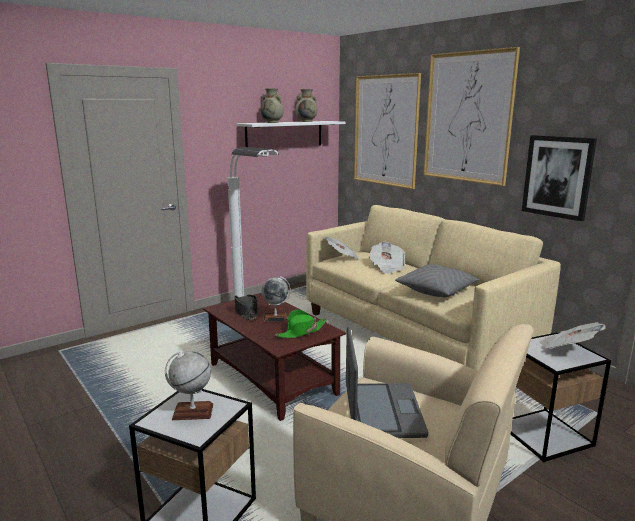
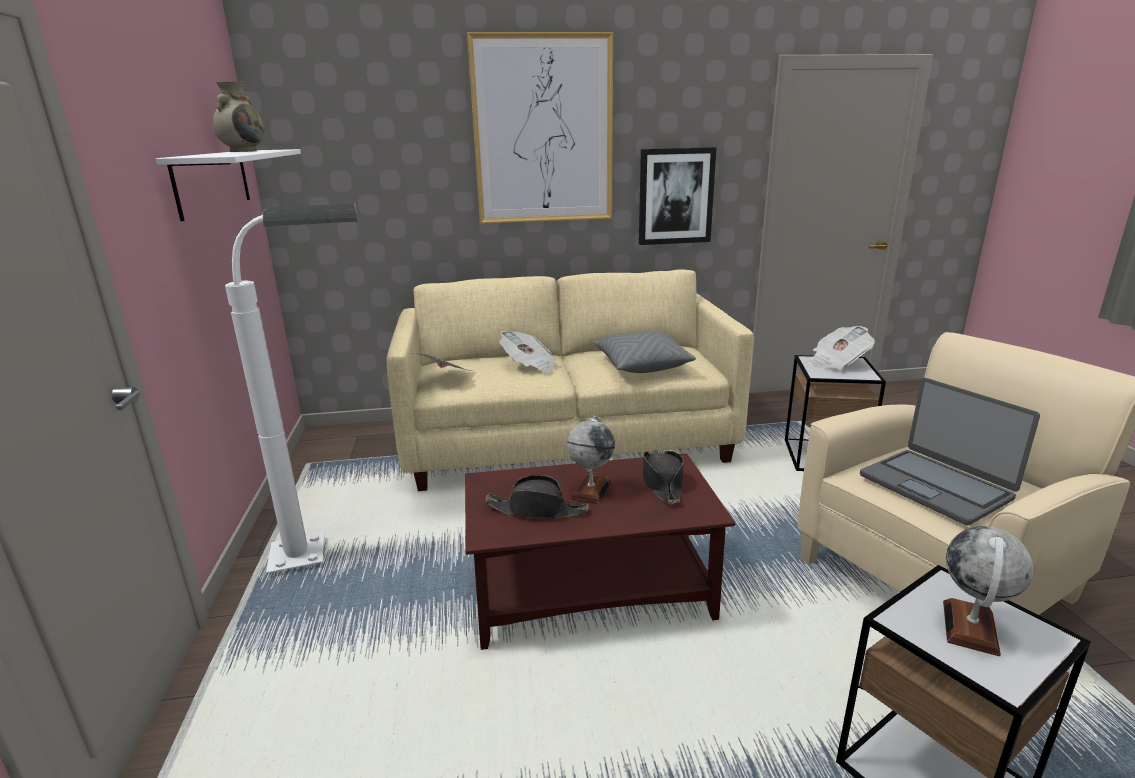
camera: 60 degrees left, 5 degrees up
beige vase [260,88,284,123] -> none
green hat [275,310,327,338] -> black hat [642,450,684,505]
laptop [346,327,428,438] -> laptop turned 150 degrees counterclockwise [860,378,1040,525]
picture [354,73,421,189] -> none

